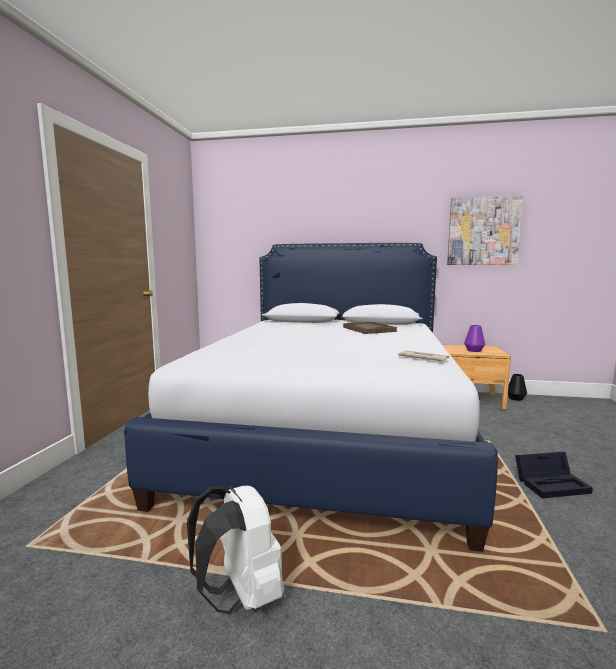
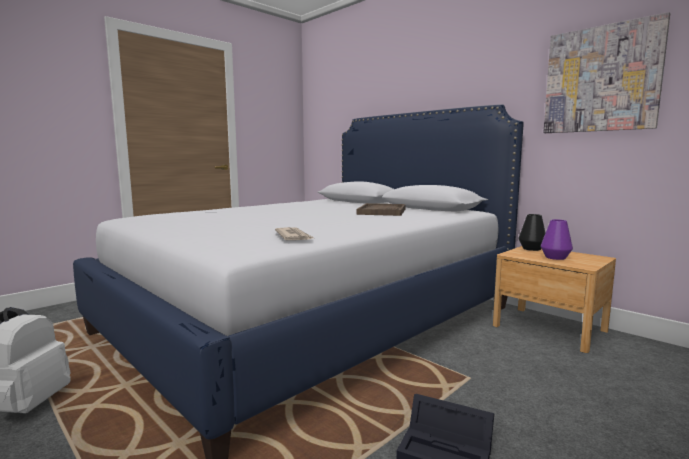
camera: 35 degrees right, 0 degrees up
black vase [508,374,527,401] -> black vase moved to [518,214,545,251]

